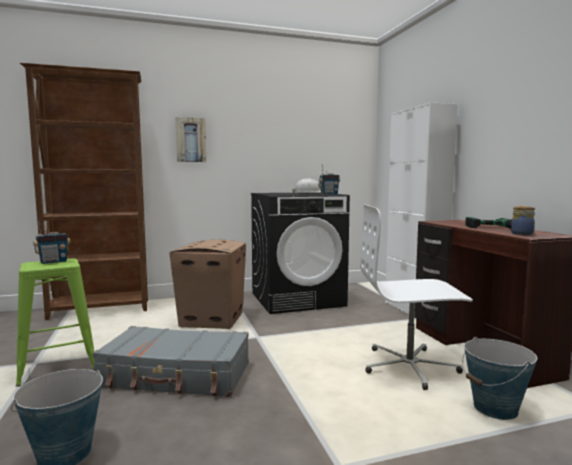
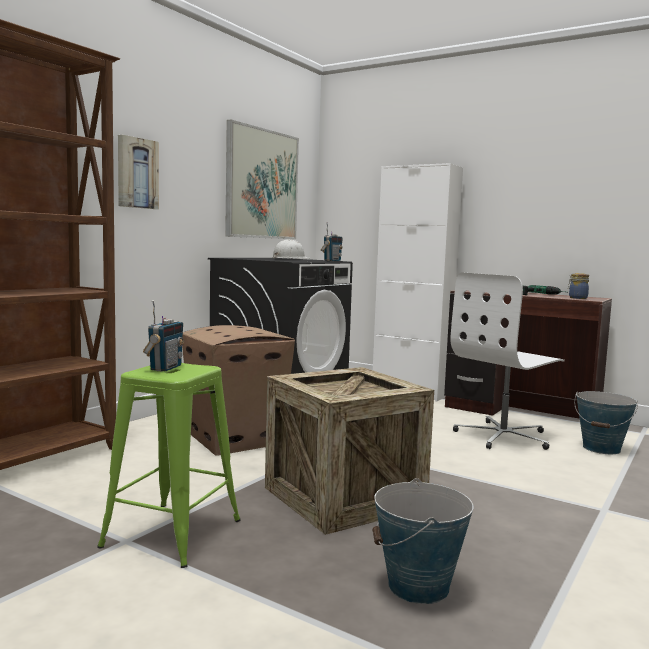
camera: 40 degrees left, 0 degrees up
grey suitcase [93,326,249,397] -> crate [265,367,434,535]
none -> picture [225,120,299,239]

